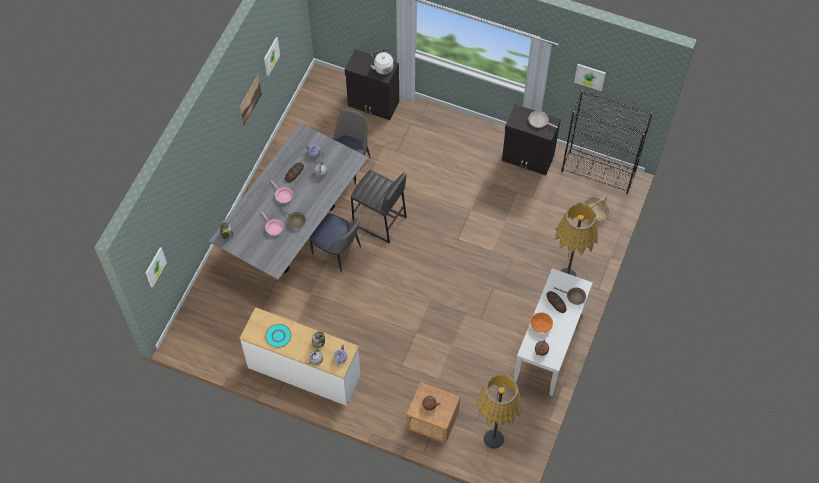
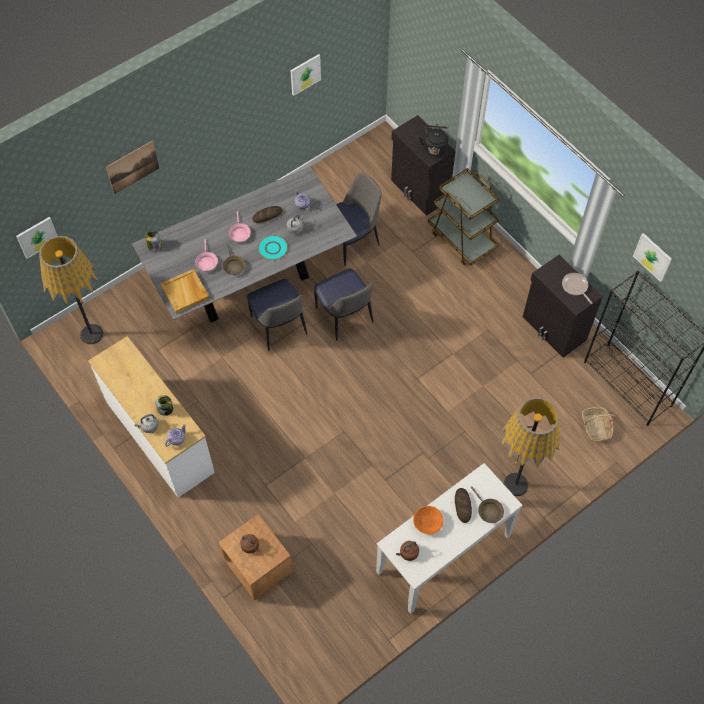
camera: 30 degrees right, 0 degrees up
picture [240,75,262,126] -> picture moved to [106,141,159,194]
turquoise plate [265,324,292,348] -> turquoise plate moved to [258,235,288,260]
grey stool [351,170,407,243] -> chair [314,268,373,341]
white kettle [371,49,393,74] -> black kettle [419,125,449,156]
floor lamp [475,374,523,449] -> floor lamp moved to [39,236,104,344]
none -> beige tray [160,269,210,314]
none -> brown cart [428,168,499,265]

